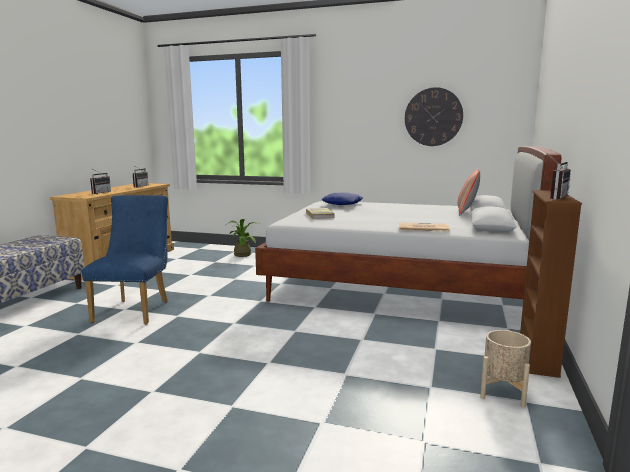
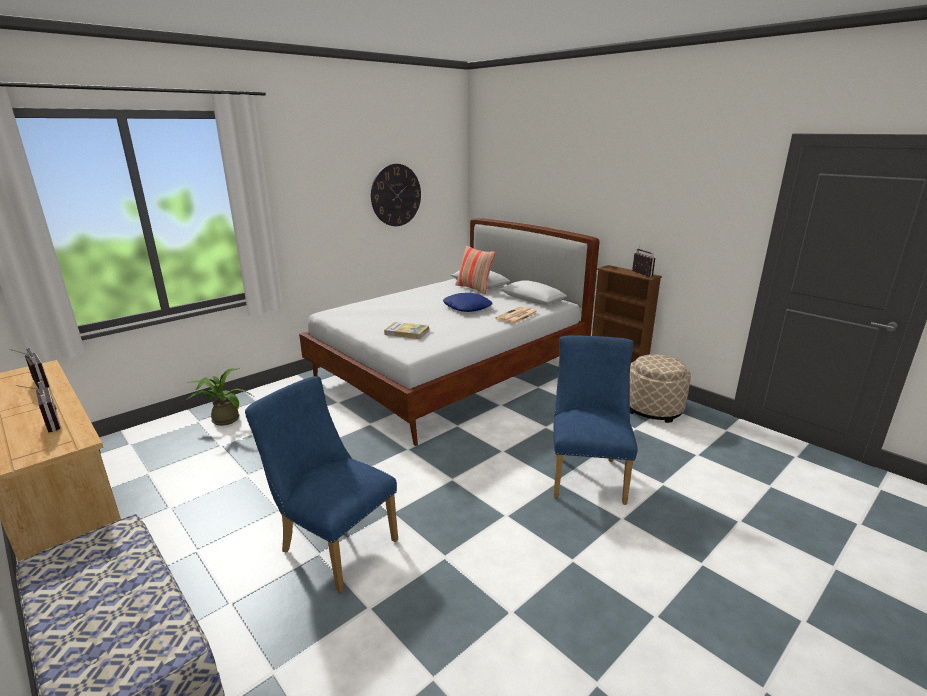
camera: 60 degrees left, 10 degrees up
blue pillow [322,192,363,205] -> blue pillow moved to [443,293,493,312]
beige planter [480,330,531,407] -> beige ottoman [630,354,691,423]
none -> blue chair [553,335,638,505]

